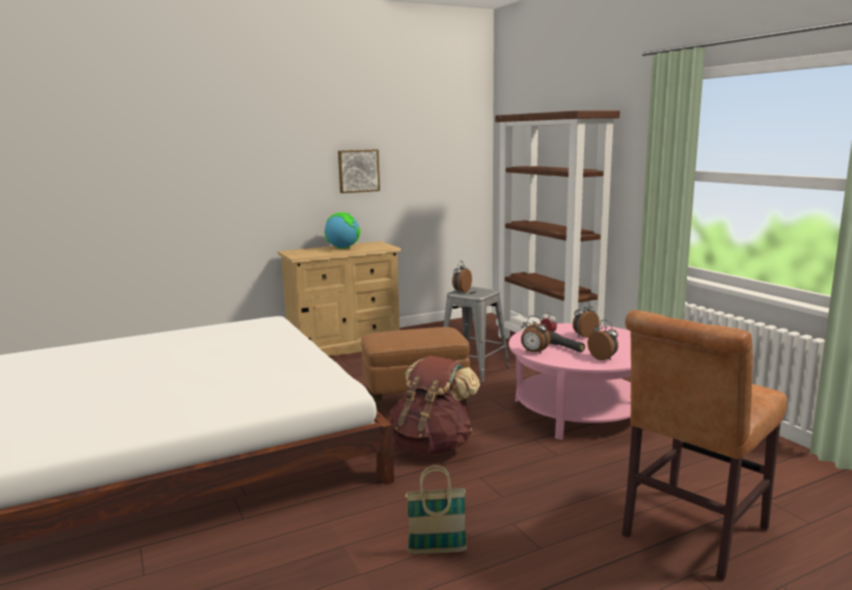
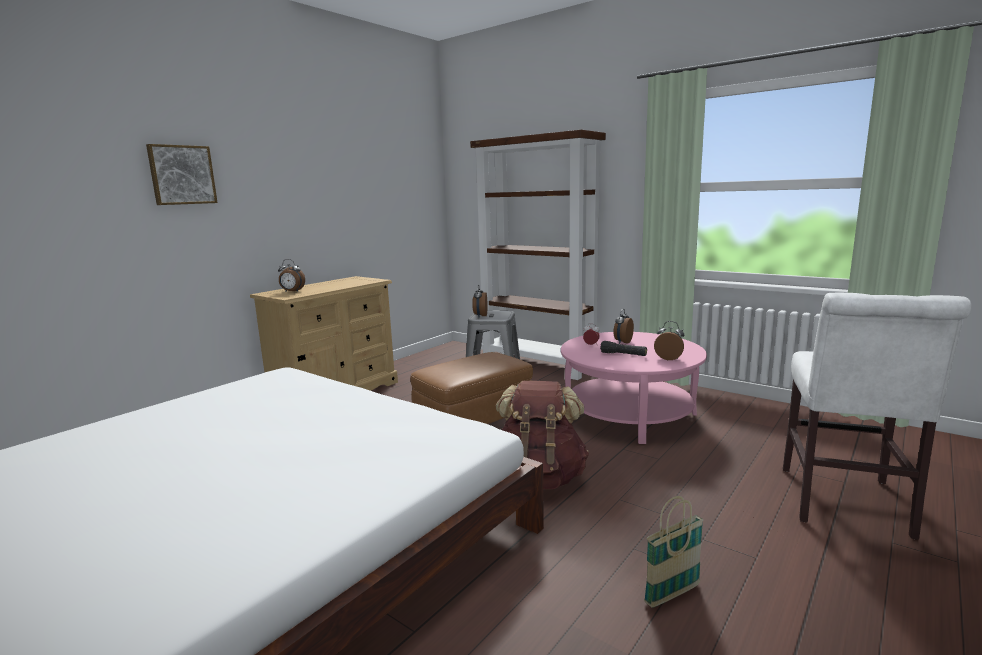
camera: 25 degrees left, 0 degrees up
globe [324,212,360,249] -> none
picture [338,149,380,193] -> picture moved to [146,144,218,205]
alarm clock [521,316,551,354] -> alarm clock moved to [278,259,305,292]
brown chair [622,310,787,581] -> white chair [783,293,972,540]

